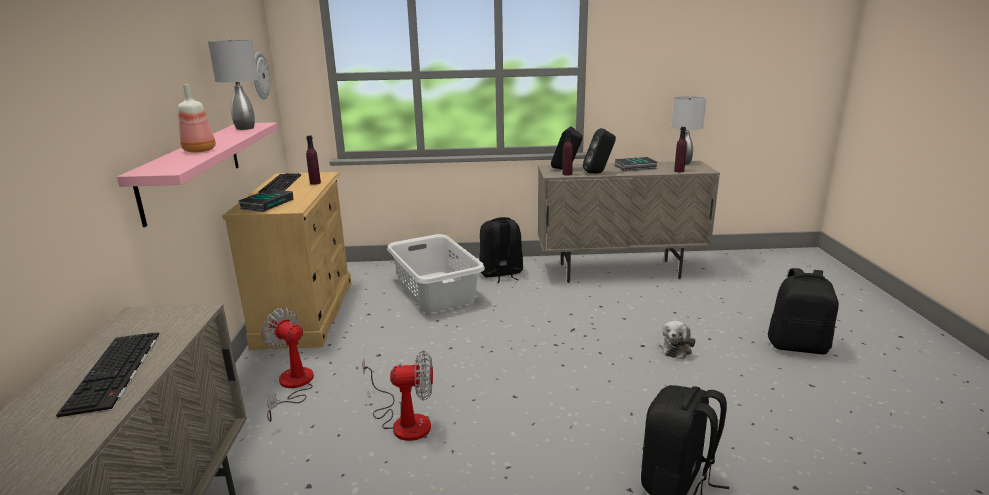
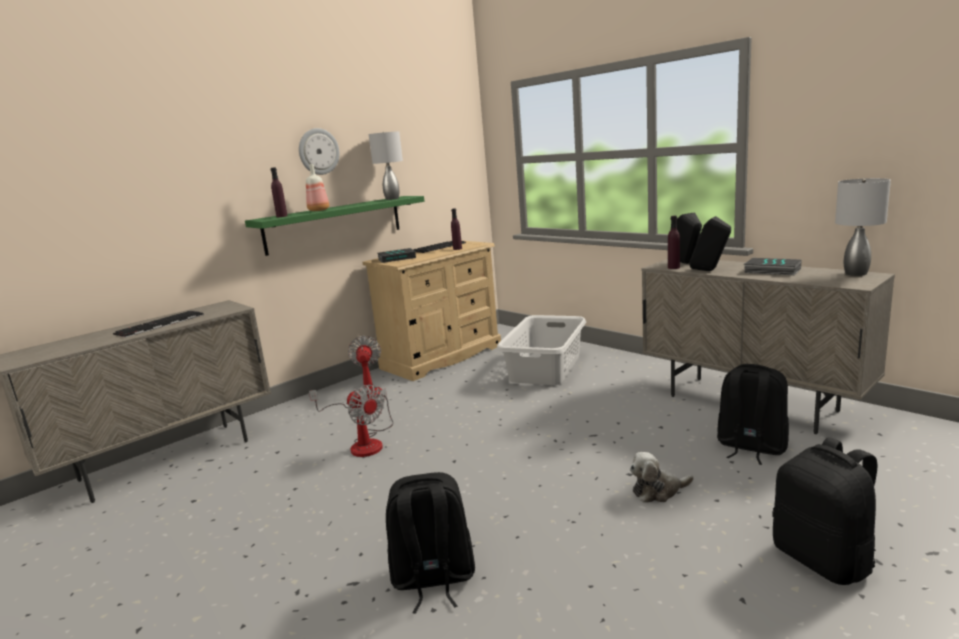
camera: 50 degrees right, 5 degrees down
pink shelf [117,122,278,227] -> green shelf [245,196,424,256]
wall clock [254,52,270,100] -> wall clock moved to [299,128,340,175]
black backpack [479,217,523,283] -> black backpack moved to [717,364,789,465]
purple bottle [674,127,687,172] -> purple bottle moved to [271,167,287,217]

